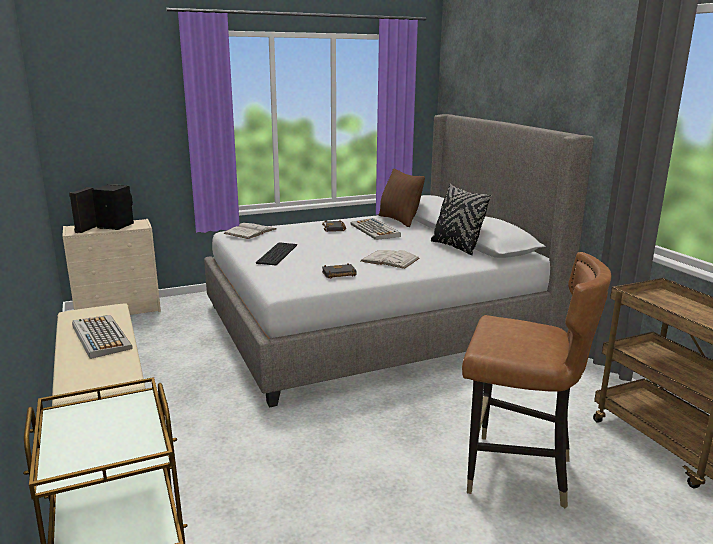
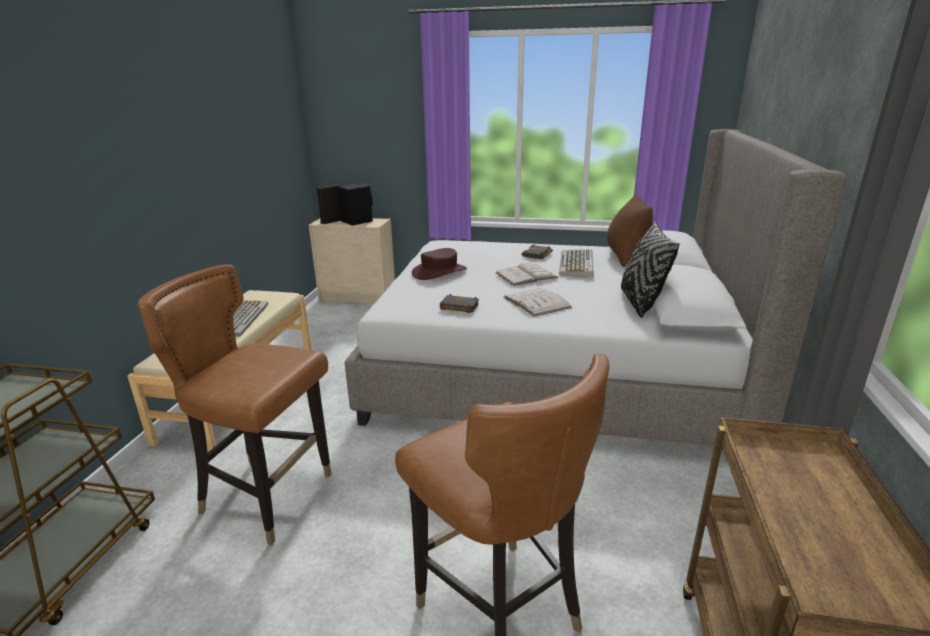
camera: 35 degrees right, 5 degrees up
white book [224,223,276,239] -> white book moved to [496,263,559,286]
keyboard [256,242,297,266] -> brown hat [412,248,467,280]
none -> brown chair [138,264,331,545]

